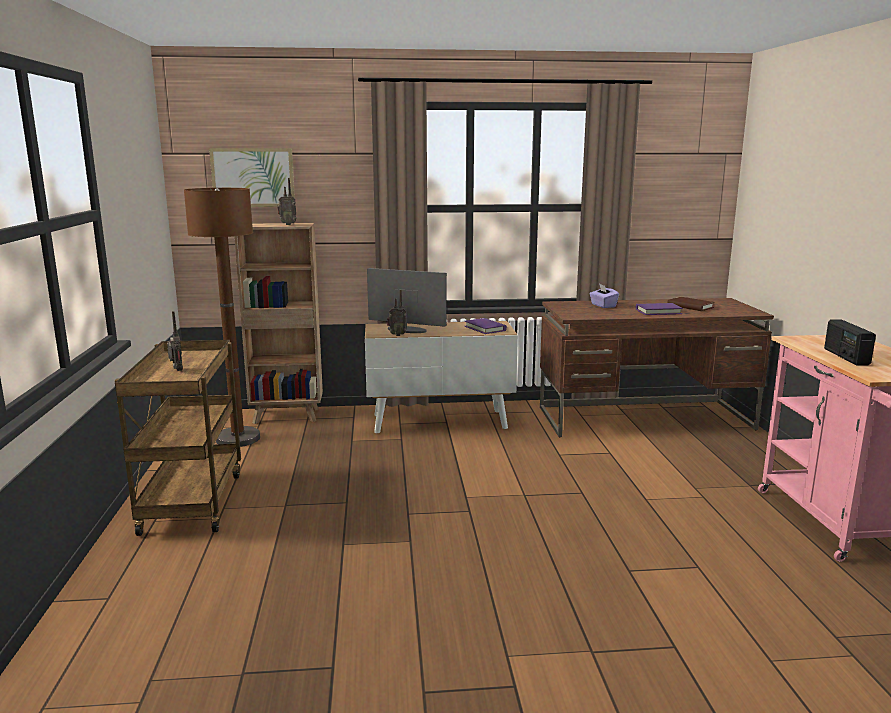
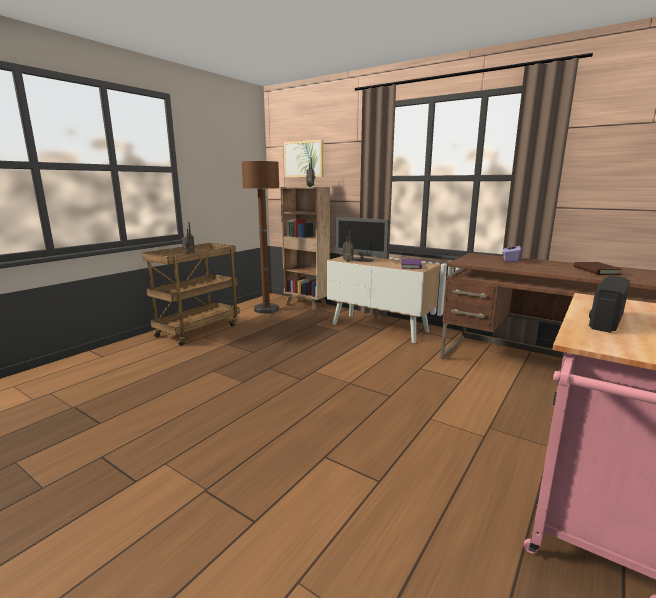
camera: 40 degrees right, 0 degrees up
monitor [367,268,447,333] -> monitor turned 150 degrees clockwise [335,217,389,262]
purple book [636,303,683,315] -> none

